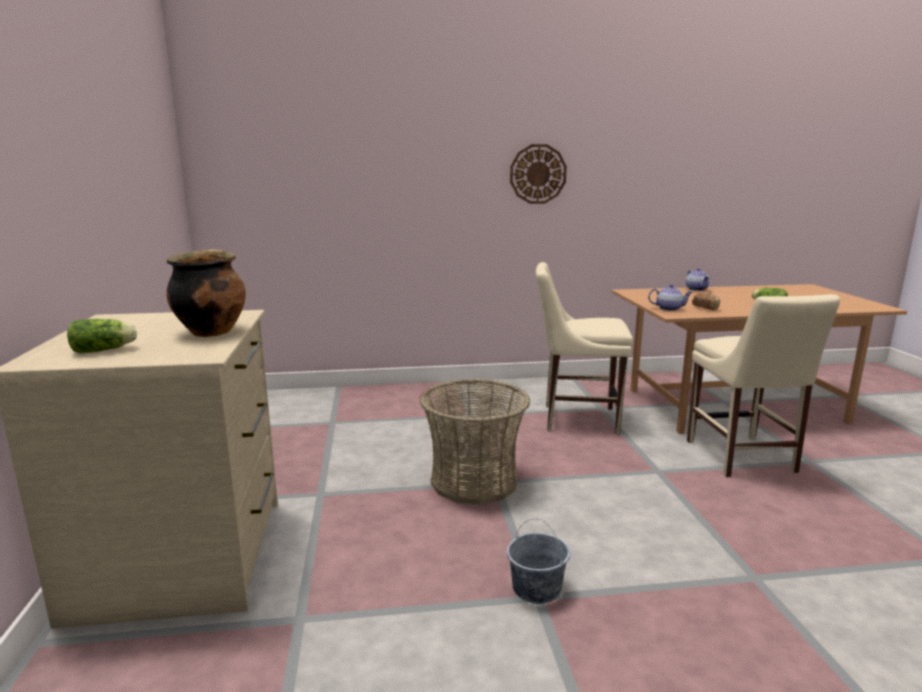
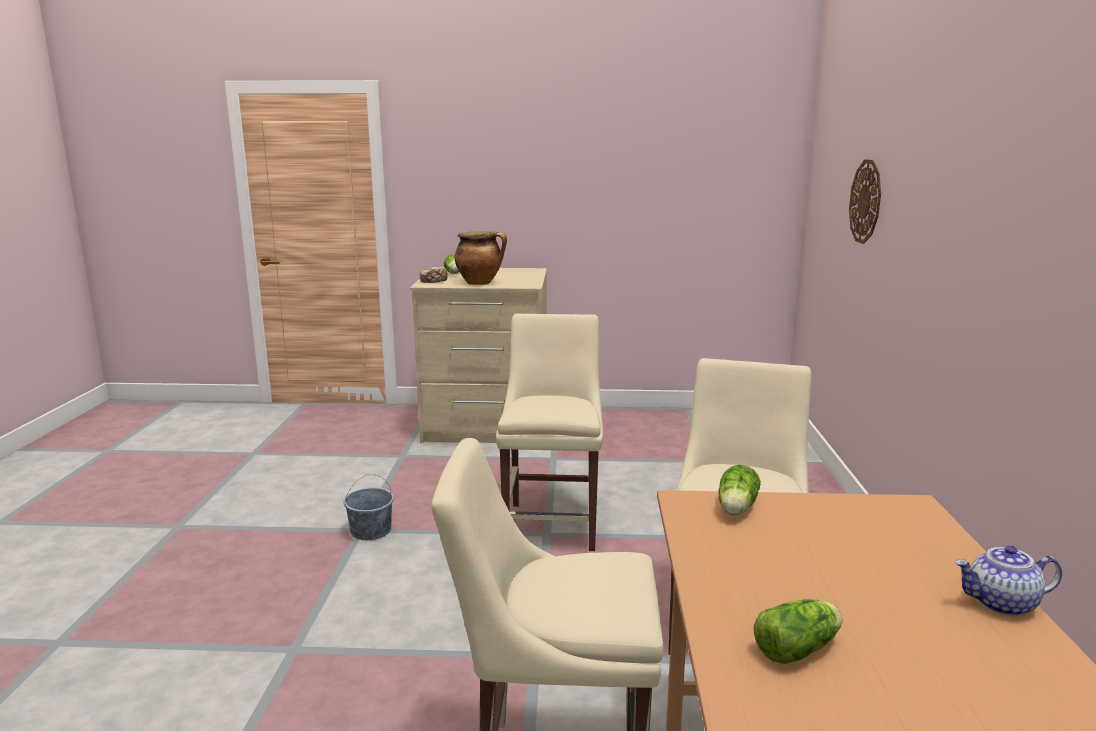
camera: 100 degrees right, 0 degrees up
basket [420,379,530,504] -> beige chair [496,314,603,551]
wall clock [510,144,567,204] -> wall clock moved to [849,159,881,244]
teapot [648,284,692,311] -> lettuce [718,465,761,515]
bread [692,293,720,310] -> bread moved to [420,268,448,283]

